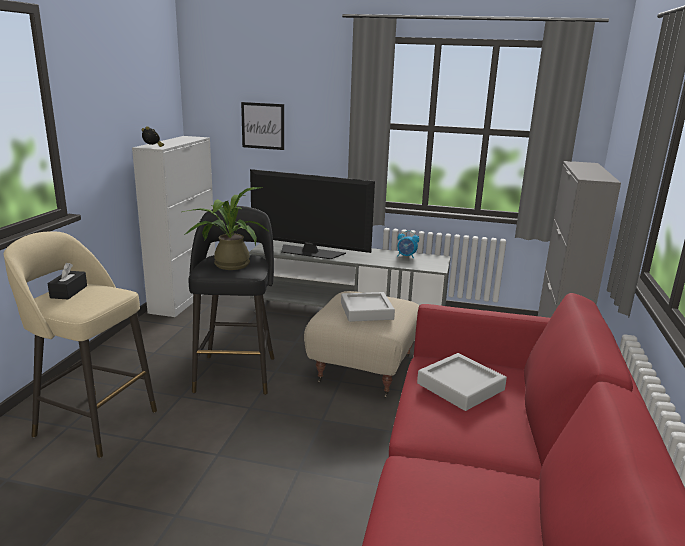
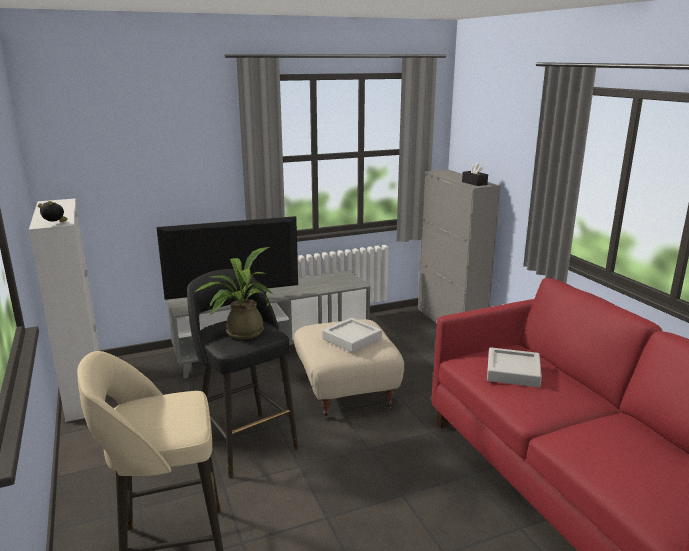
camera: 35 degrees left, 0 degrees up
black tissue box [47,263,87,299] -> black tissue box moved to [462,163,488,186]
picture [241,102,284,150] -> none
alarm clock [398,231,419,259] -> none

